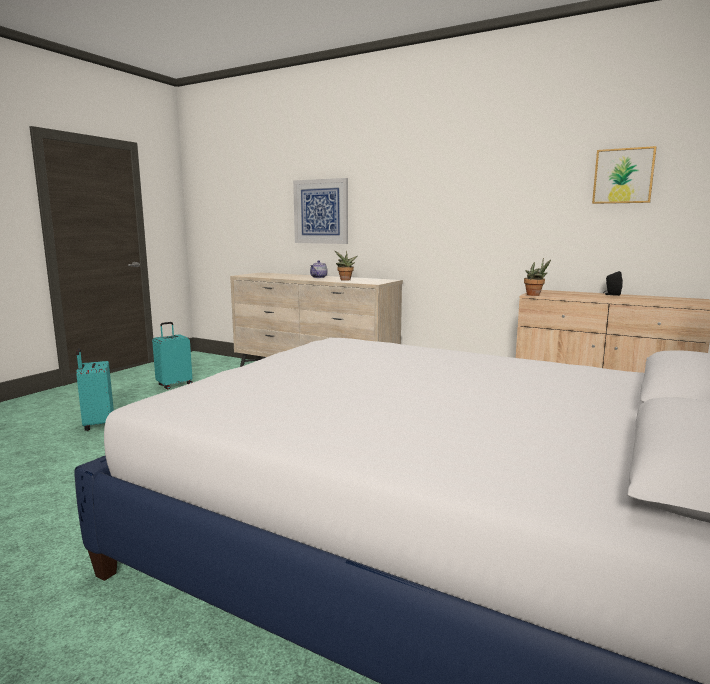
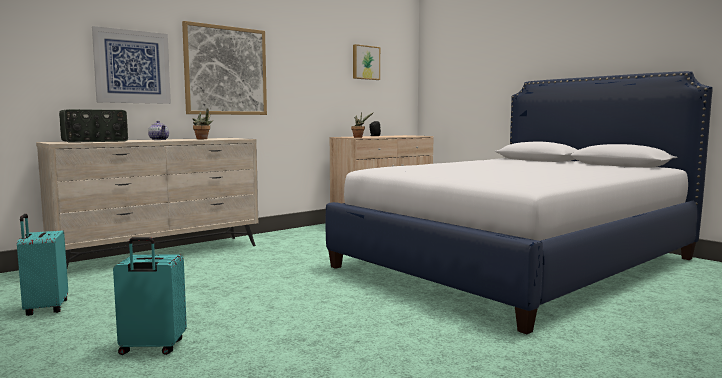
camera: 70 degrees left, 5 degrees down
none -> radio [59,109,128,143]
none -> picture [182,21,267,115]

